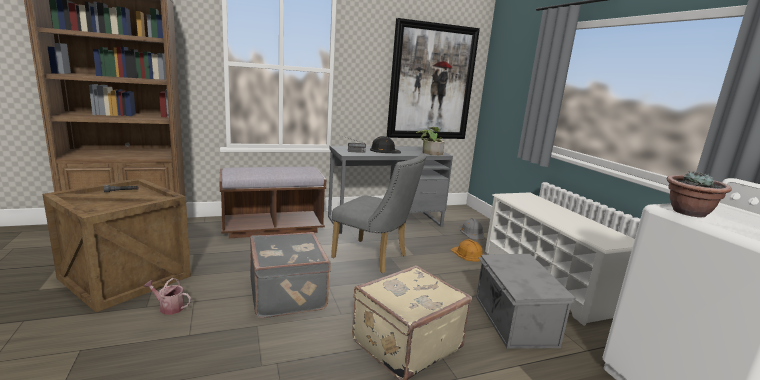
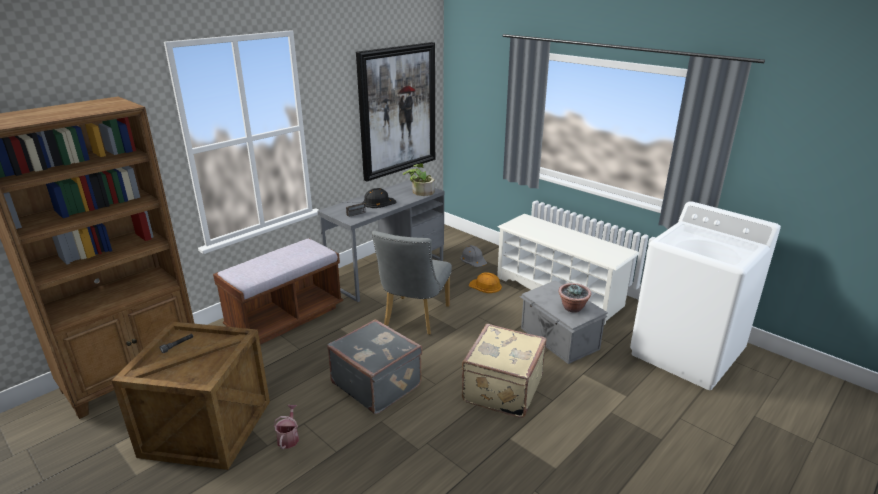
camera: 25 degrees left, 10 degrees up
watering can [143,278,191,315] -> watering can turned 105 degrees clockwise [274,405,299,449]
grey chair [331,154,426,273] -> grey chair turned 105 degrees clockwise [372,231,452,335]
potted plant [667,171,732,217] -> potted plant moved to [558,283,591,313]

